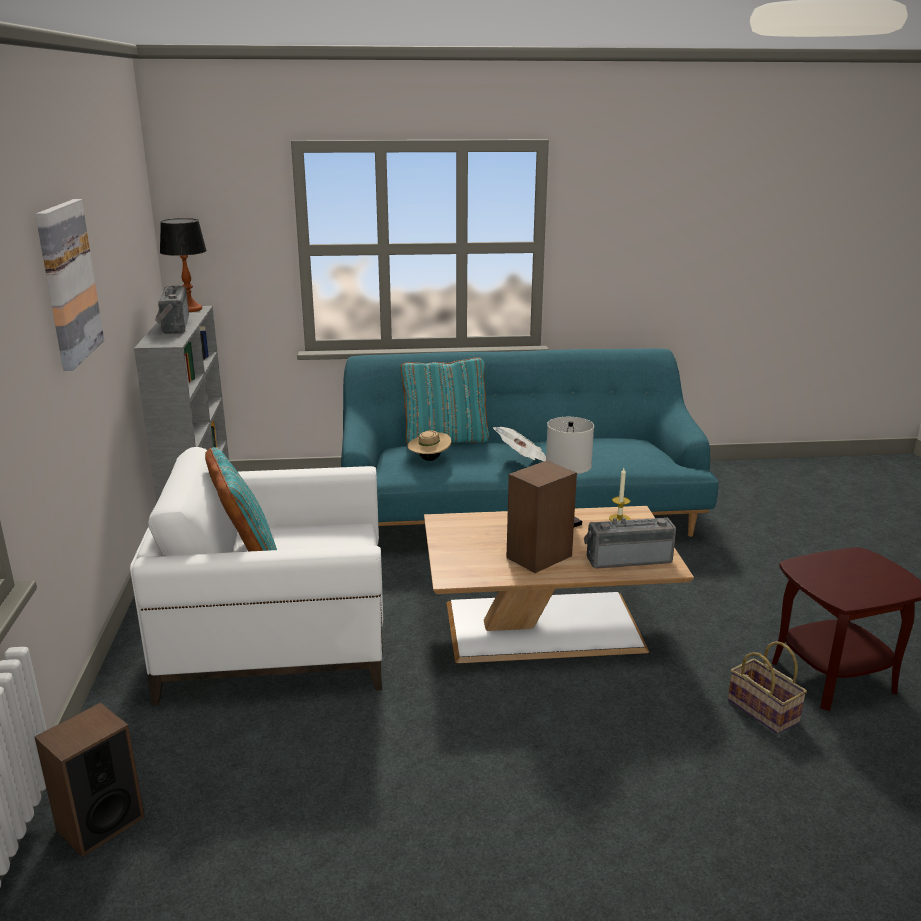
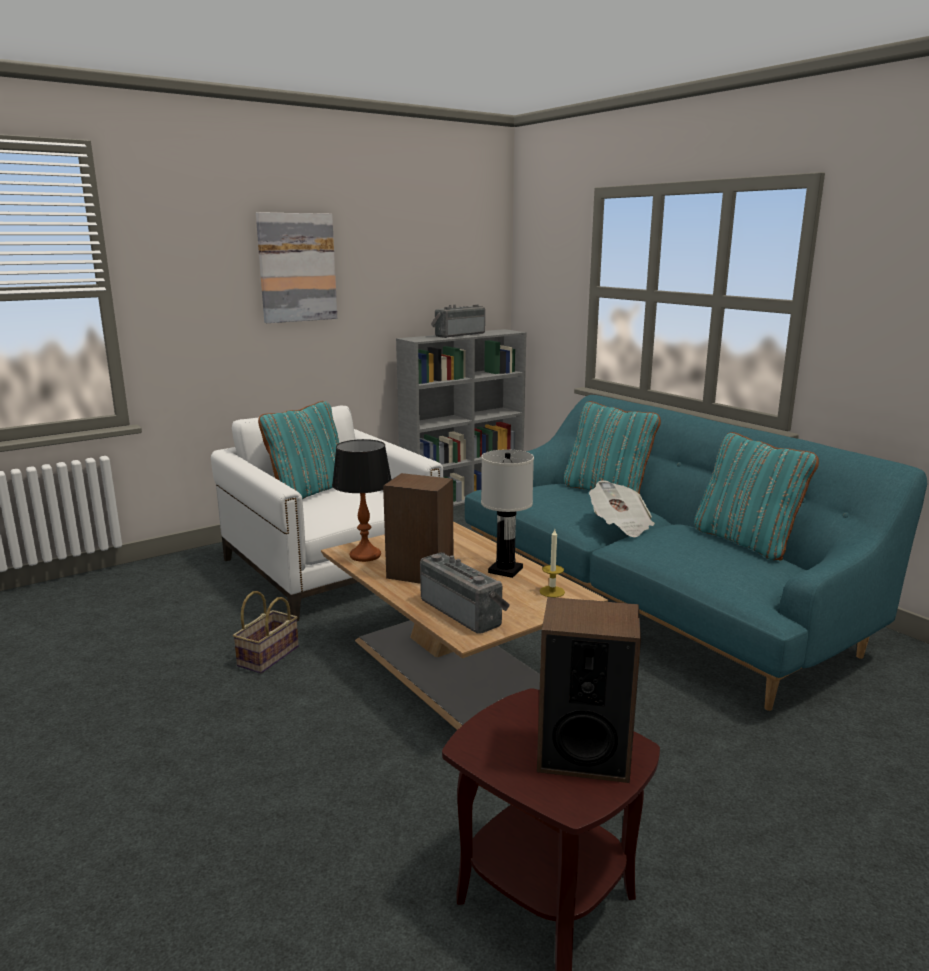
camera: 60 degrees right, 5 degrees down
speaker [35,702,145,857] -> speaker moved to [537,597,641,783]
table lamp [160,218,207,312] -> table lamp moved to [332,439,391,562]
beige hat [407,429,451,461] -> none
basket [728,641,807,734] -> basket moved to [233,591,299,673]
none -> turquoise pillow [694,432,819,561]

